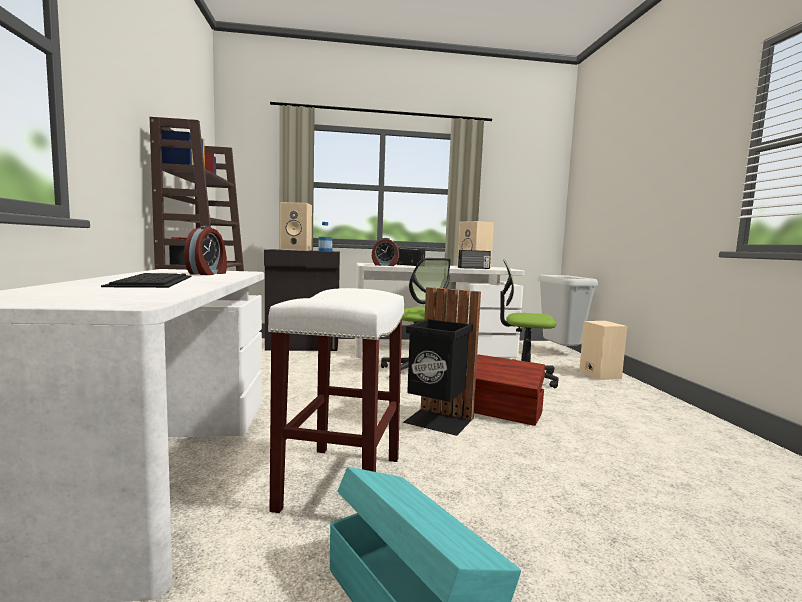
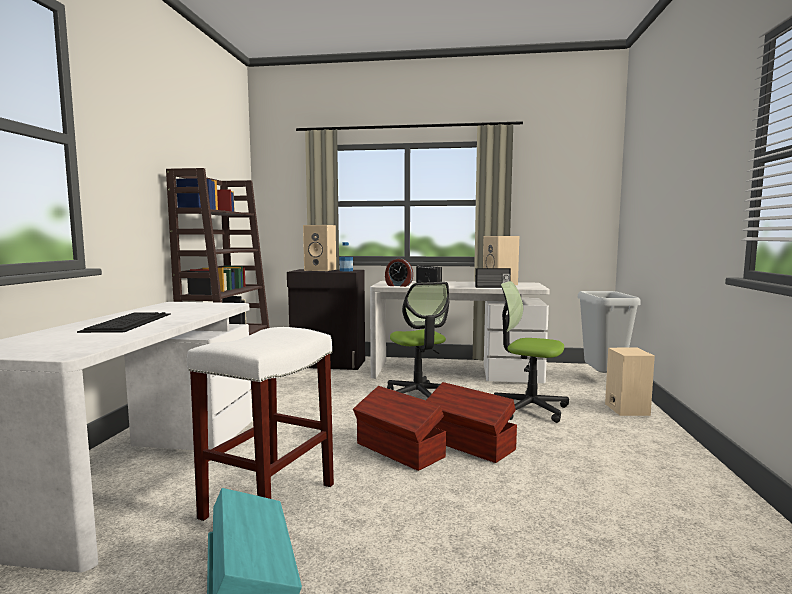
camera: 15 degrees right, 0 degrees up
alarm clock [184,226,227,275] -> none
black trash can [403,287,481,436] -> brown storage box [353,386,446,471]

